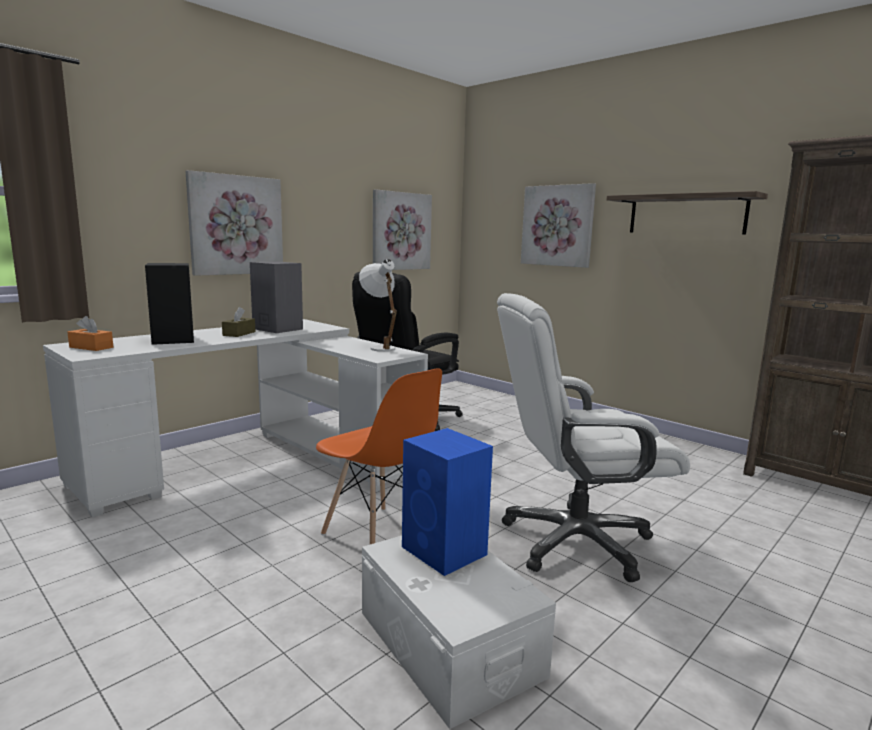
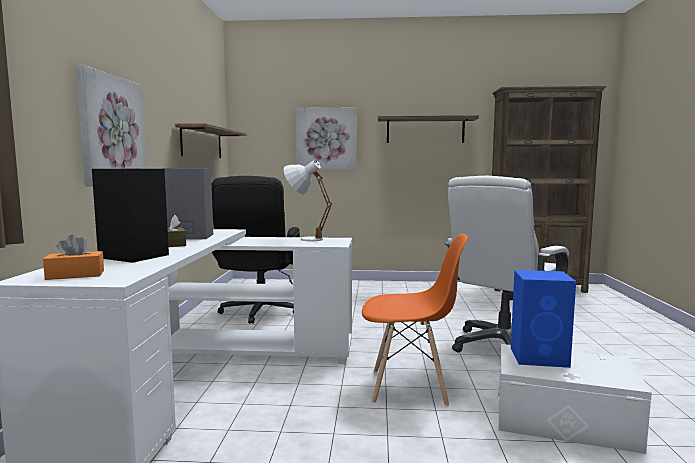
camera: 40 degrees left, 5 degrees down
picture [373,190,432,270] -> shelf [175,123,246,158]

